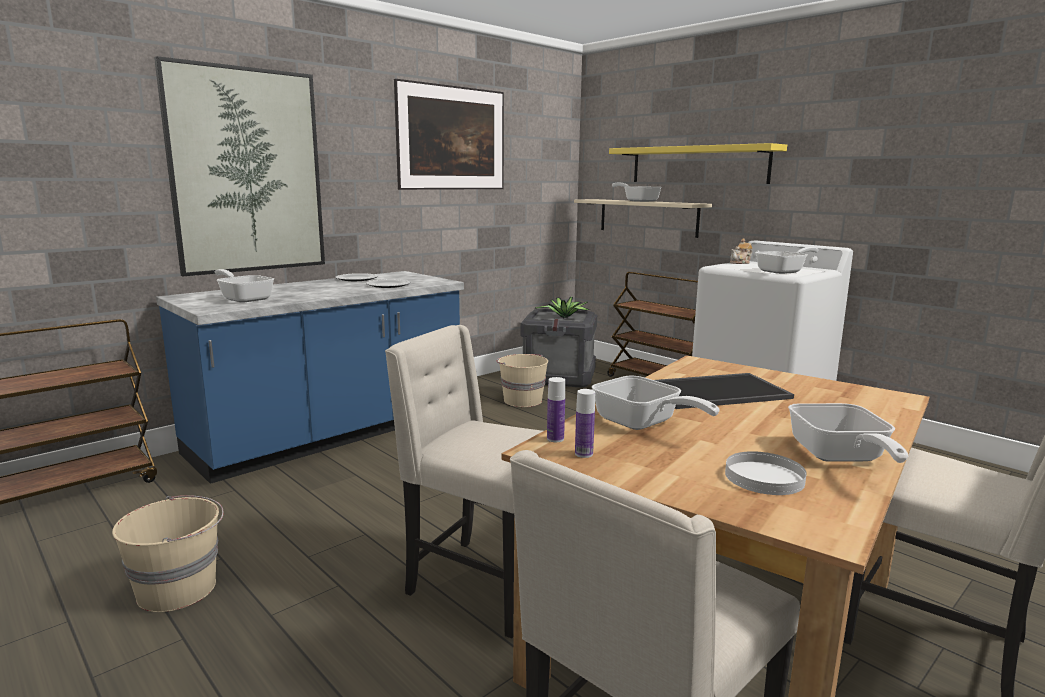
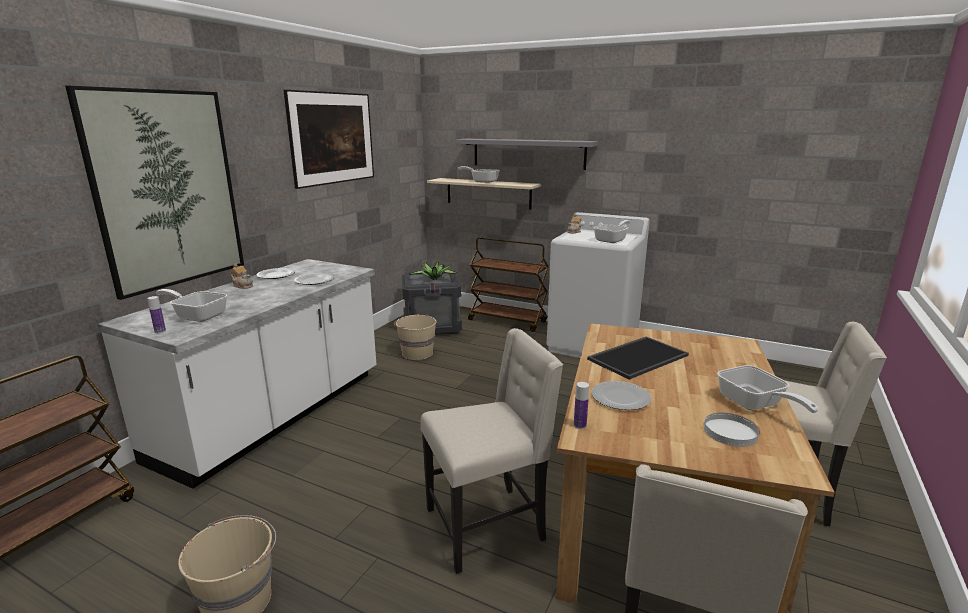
camera: 20 degrees left, 5 degrees up
blue counter [156,271,464,484] -> white counter [98,259,377,489]
beige chair [385,325,543,639] -> beige chair turned 150 degrees clockwise [421,328,563,574]
bottle [575,389,595,458] -> bottle moved to [147,296,166,333]
frying pan [591,376,719,430] -> plate [592,381,652,410]
yellow shelf [609,143,787,184] -> grey shelf [456,139,598,170]
none -> teapot [230,263,253,289]

